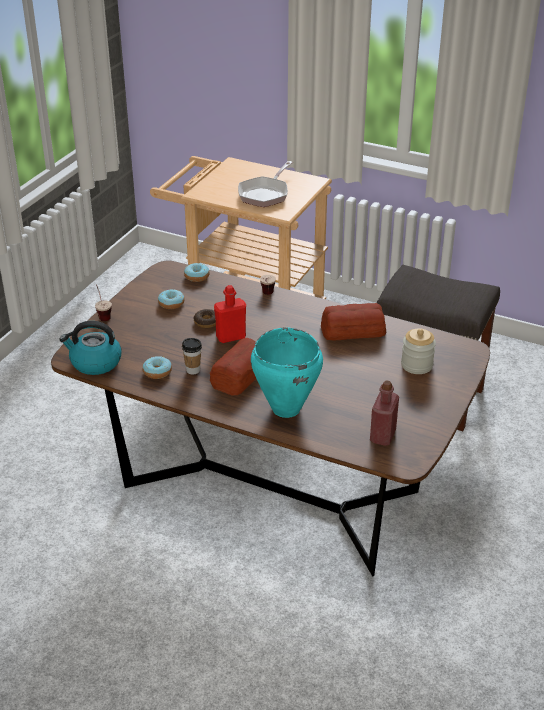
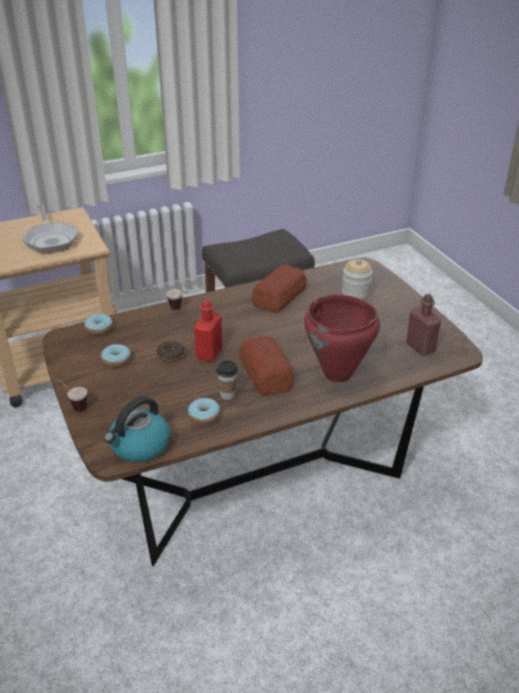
camera: 50 degrees left, 0 degrees up
turquoise cooking pot [251,327,323,418] -> red cooking pot [304,294,380,382]

